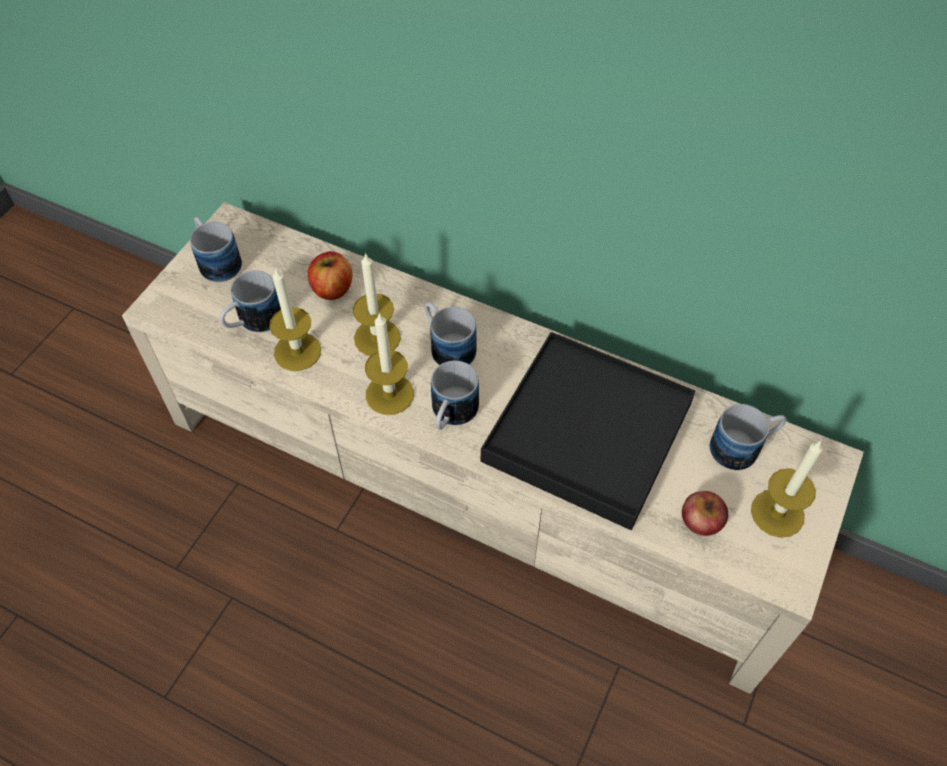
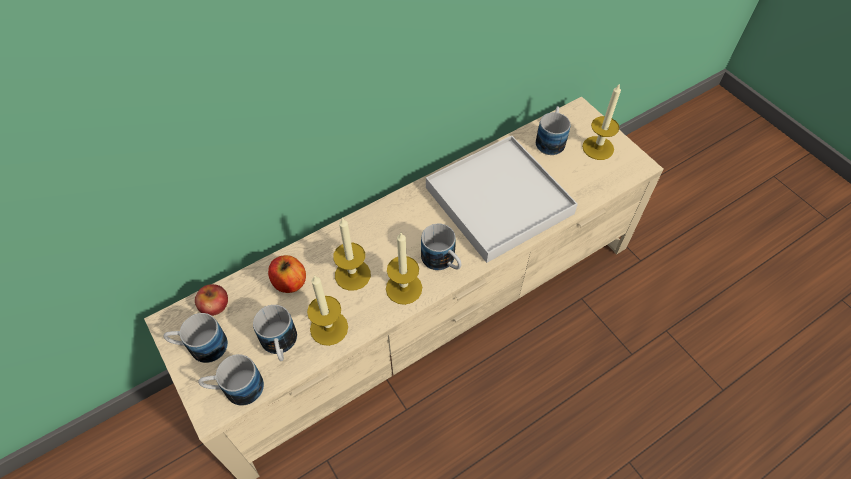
camera: 60 degrees left, 0 degrees up
mug [425,302,476,365] -> mug moved to [198,354,264,406]
black tray [481,332,695,530] -> white tray [426,135,578,263]
apple [682,491,728,536] -> apple moved to [195,284,228,316]

